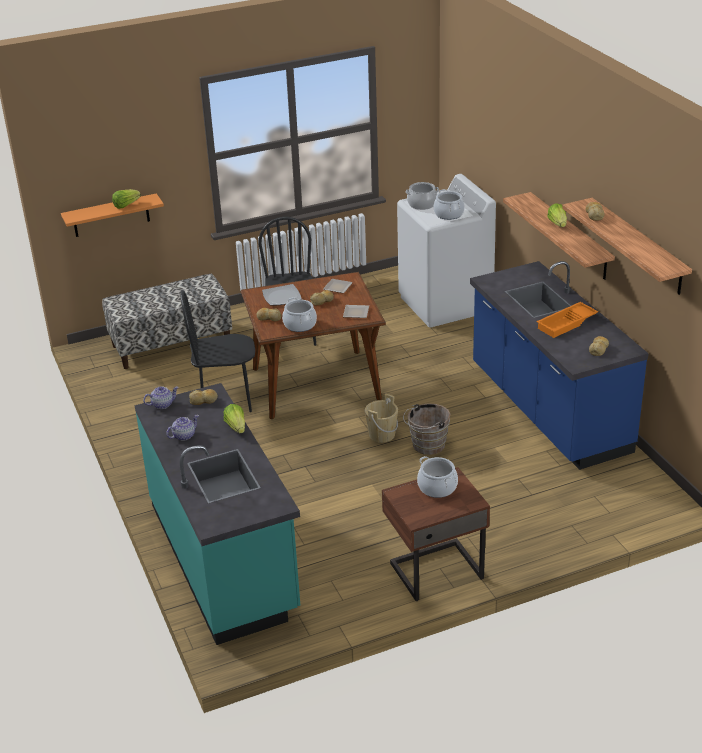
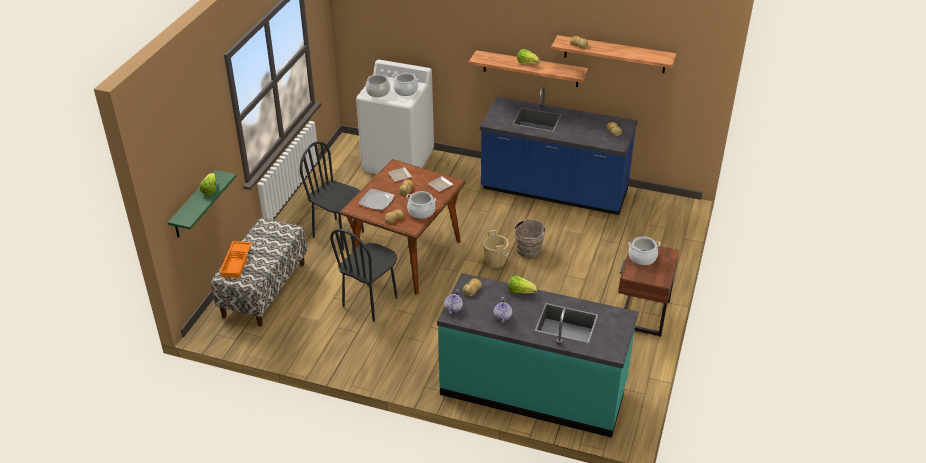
camera: 50 degrees left, 5 degrees up
orange shelf [61,193,164,237] -> green shelf [167,170,236,238]
orange tray [536,302,598,338] -> orange tray moved to [219,241,252,278]

